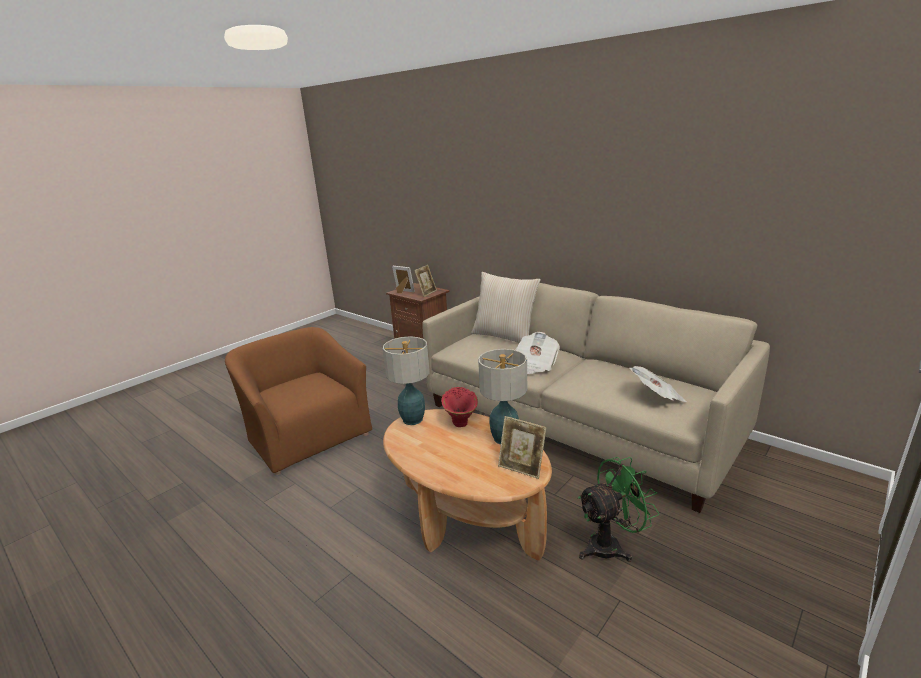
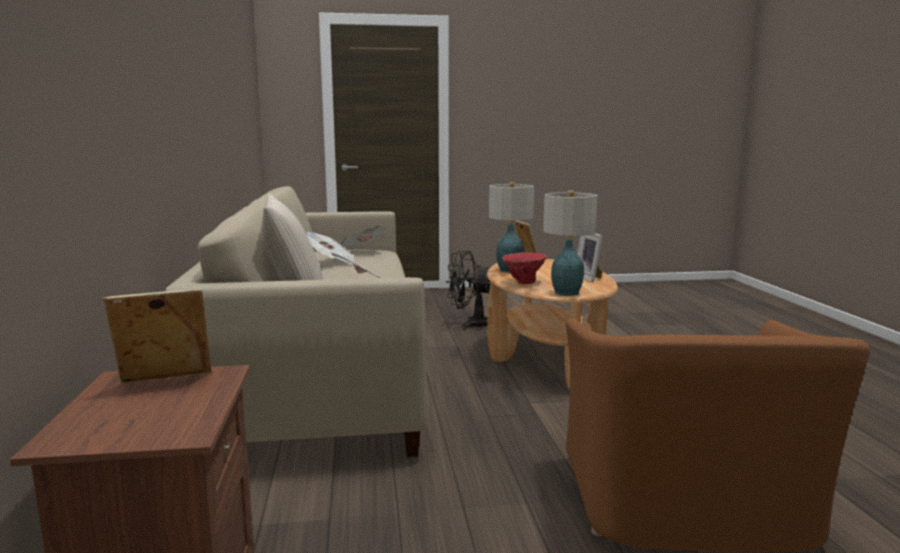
camera: 140 degrees left, 10 degrees down
picture frame [392,266,415,293] -> picture frame moved to [577,233,603,282]
green fan [578,457,659,562] -> black fan [446,251,491,329]
none -> newspaper [306,231,355,264]

